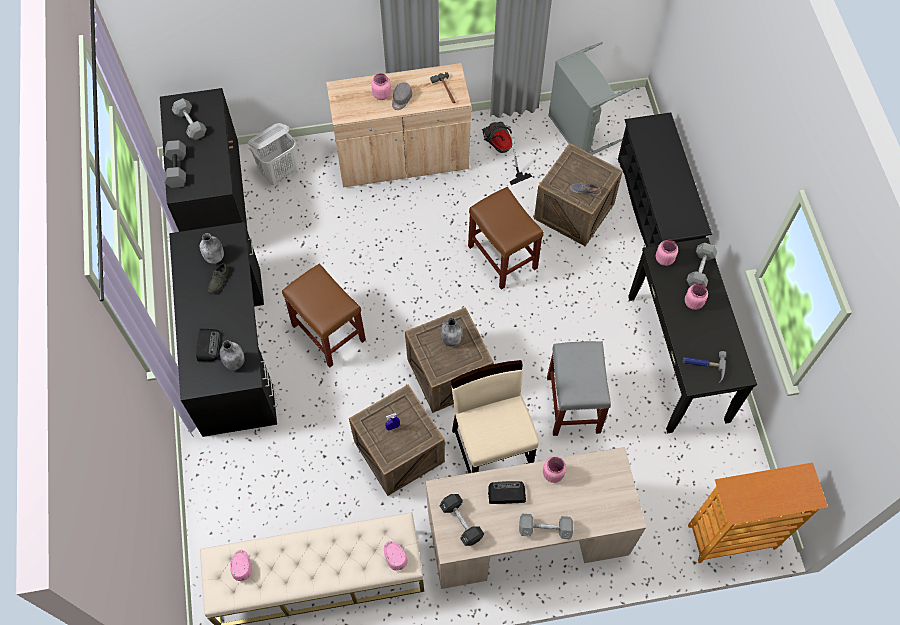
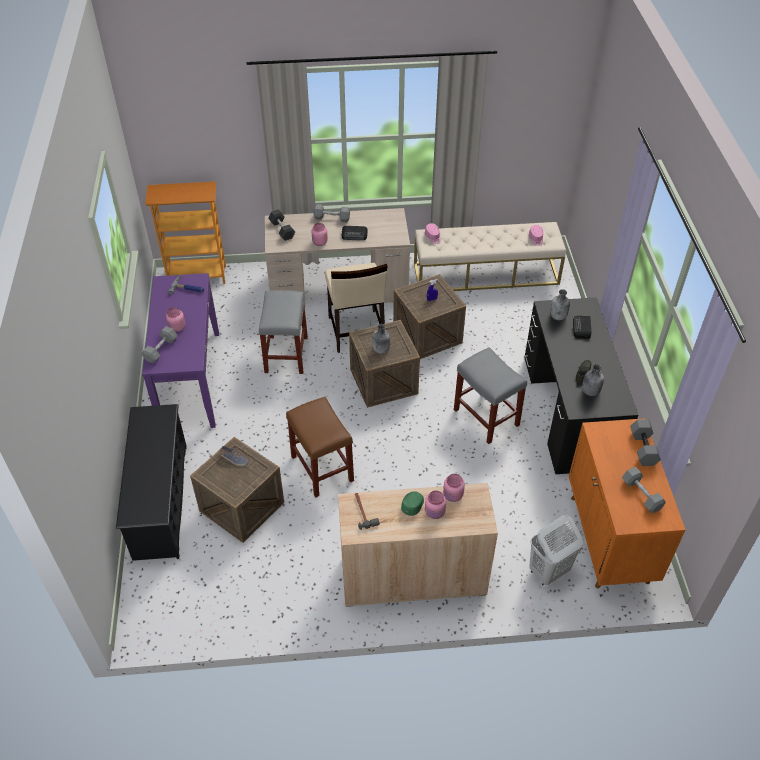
camera: 175 degrees left, 15 degrees down
black cabinet [160,88,247,232] -> orange cabinet [569,418,686,588]
brown stool [282,263,366,368] -> grey stool [454,347,527,444]
grey cap [392,82,412,110] -> green cap [401,491,424,516]
black dumbbell [439,494,484,546] -> black dumbbell moved to [269,209,295,241]
vacuum cleaner [482,122,532,185] -> none
grey laundry basket [548,42,637,155] -> none
black console table [628,238,757,433] -> purple console table [142,273,219,428]
pink jar [656,240,678,266] -> pink jar moved to [443,474,465,502]

